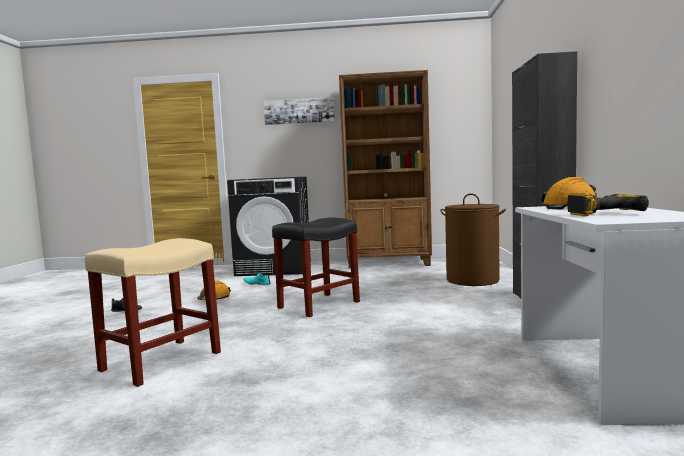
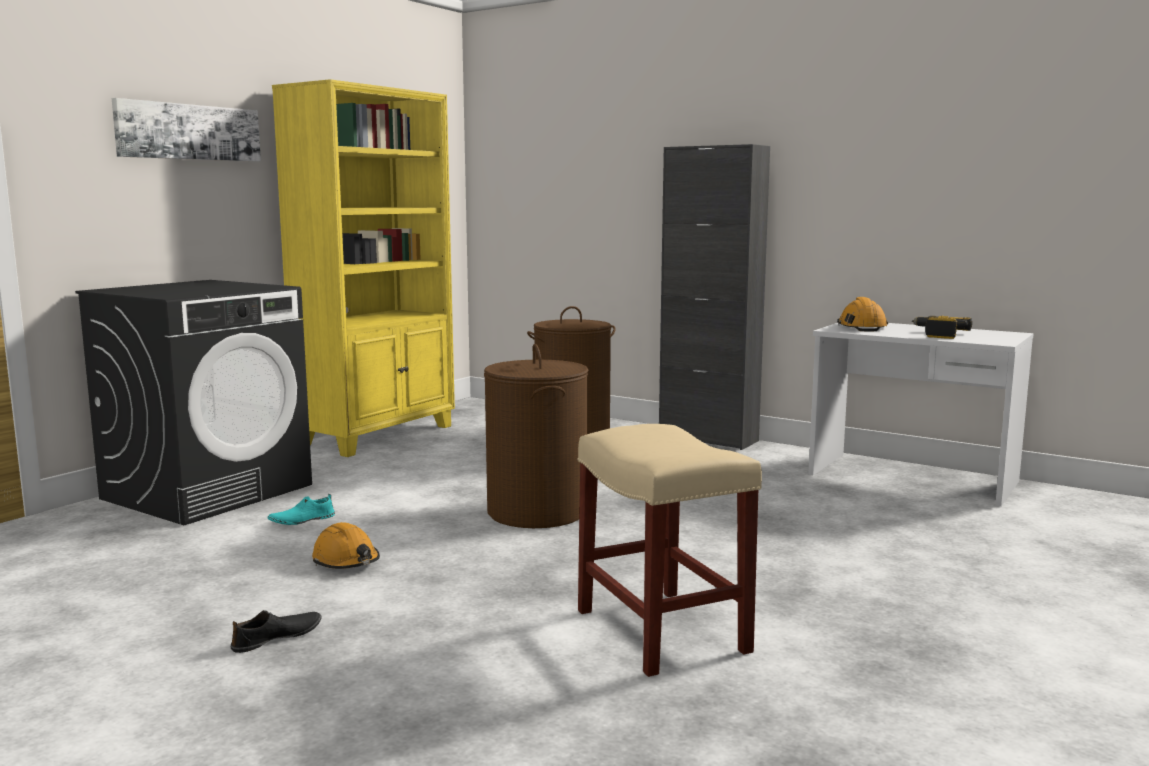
camera: 60 degrees left, 5 degrees up
black stool [272,217,360,317] -> brown laundry basket [484,344,589,528]
brown bookcase [339,70,432,268] -> yellow bookcase [272,79,455,457]

